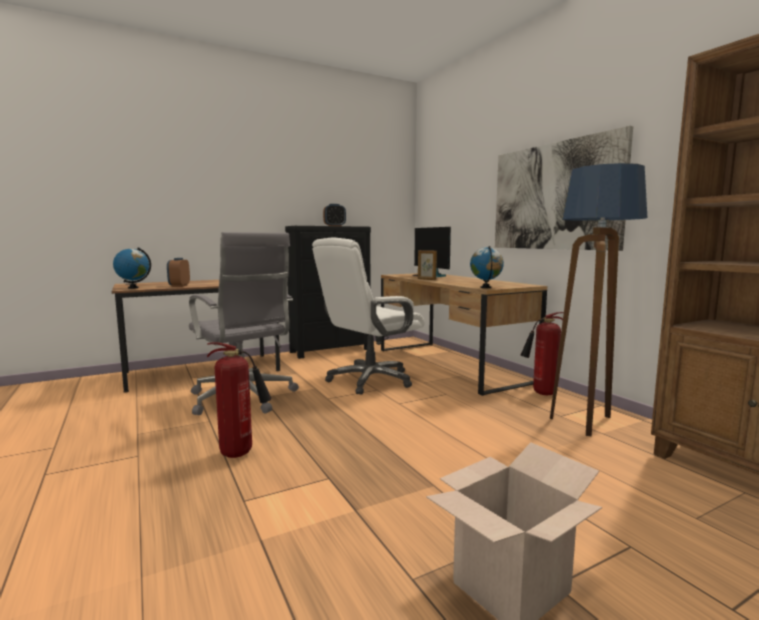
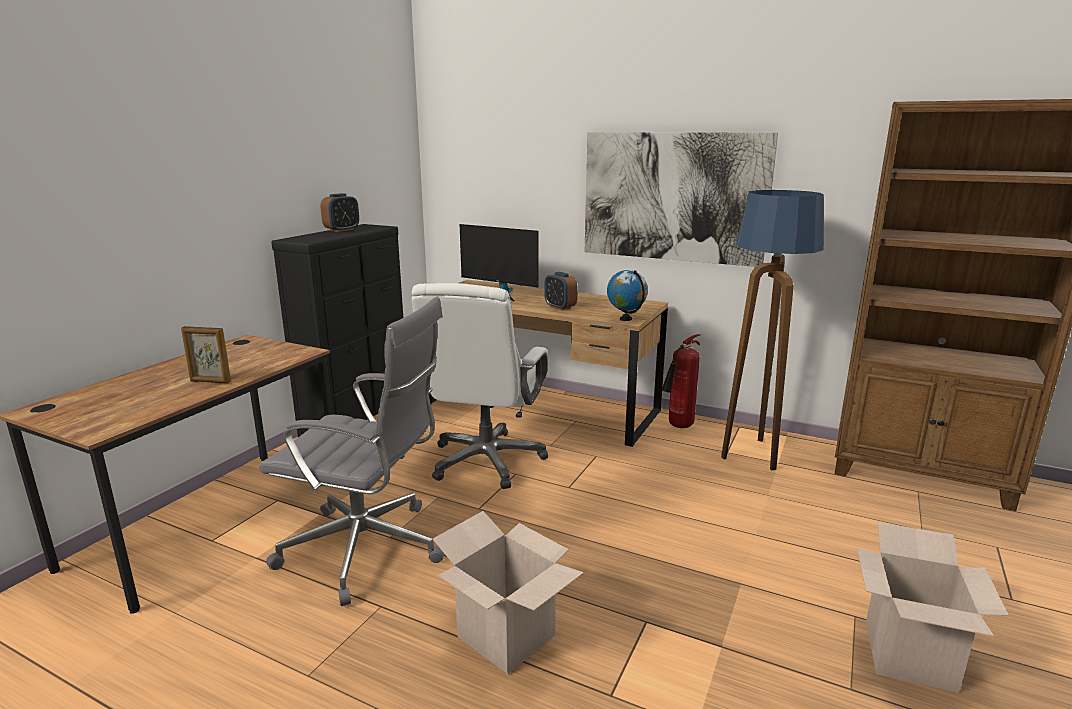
camera: 35 degrees left, 10 degrees up
globe [113,247,151,289] -> none
alarm clock [167,258,190,287] -> alarm clock moved to [544,272,578,310]
fire extinguisher [207,343,272,458] -> cardboard box [433,511,584,674]
picture frame [418,250,437,280] -> picture frame moved to [181,326,231,383]

